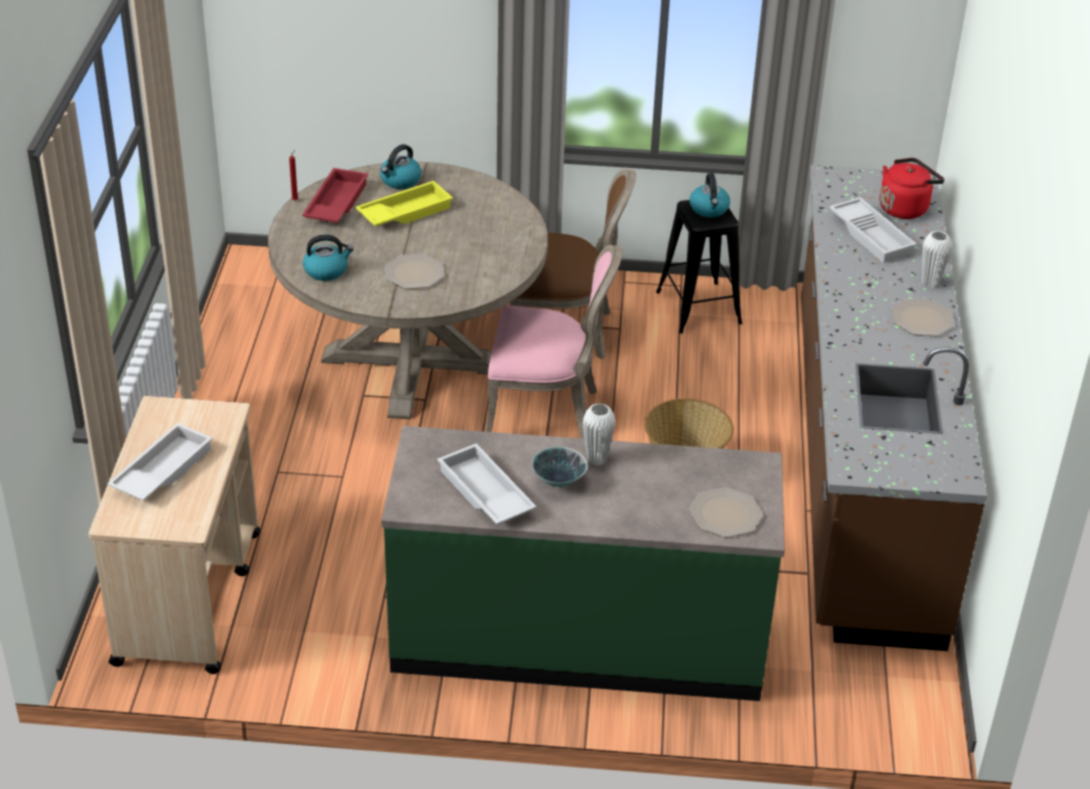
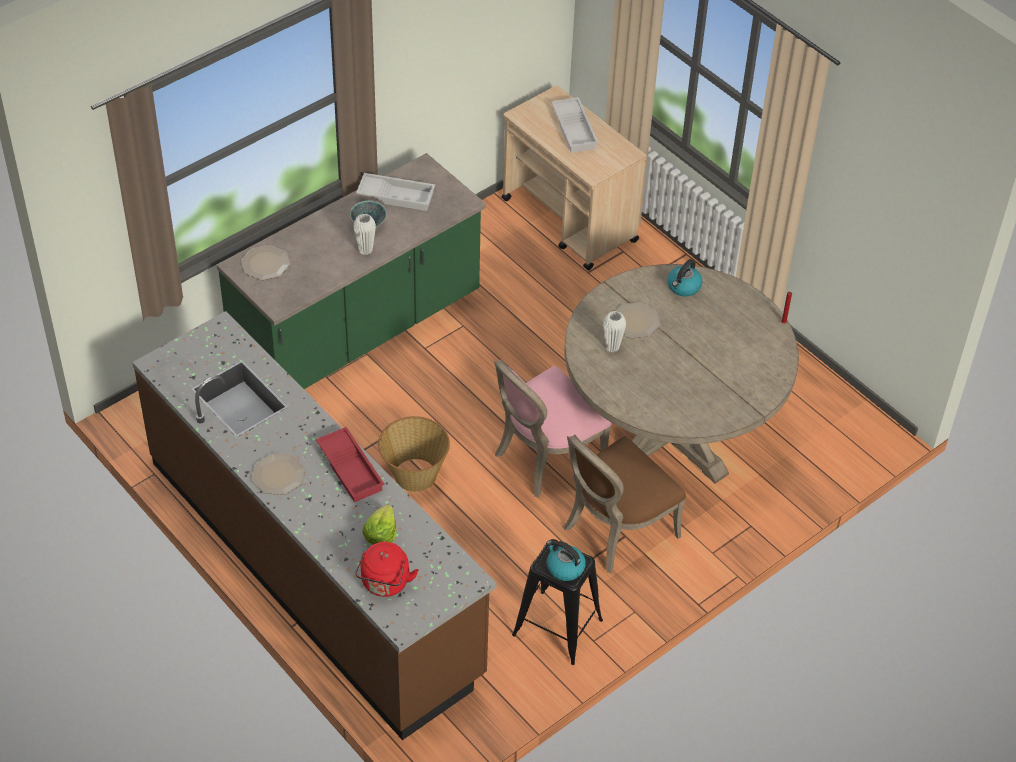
camera: 135 degrees right, 10 degrees up
red tray [302,168,368,223] -> red tray moved to [315,427,385,502]
yellow tray [355,181,453,226] -> none
kettle [380,144,421,189] -> none
white tray [829,197,917,263] -> lettuce [362,505,396,545]
white vase [922,231,952,288] -> white vase moved to [603,311,626,352]

